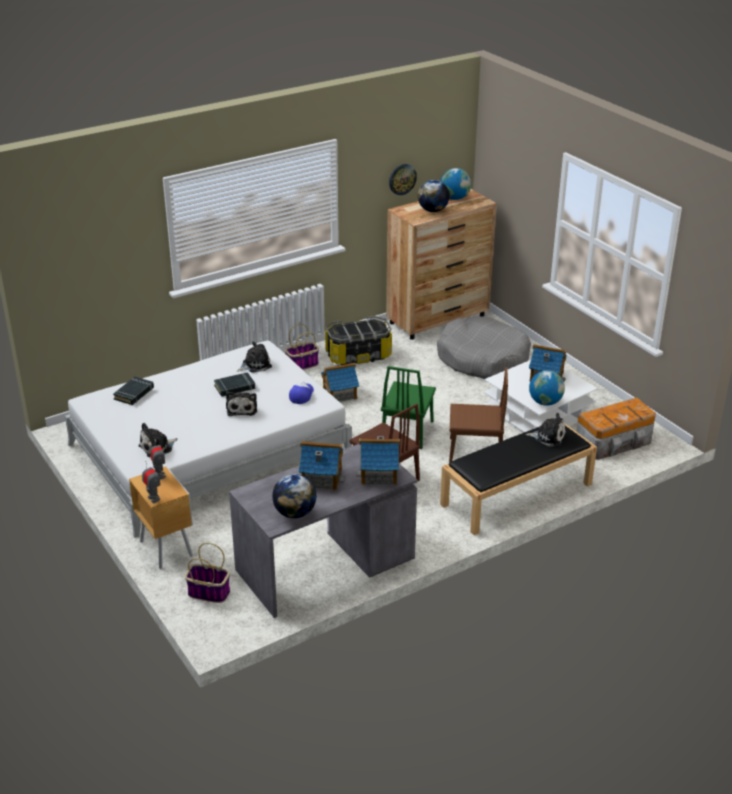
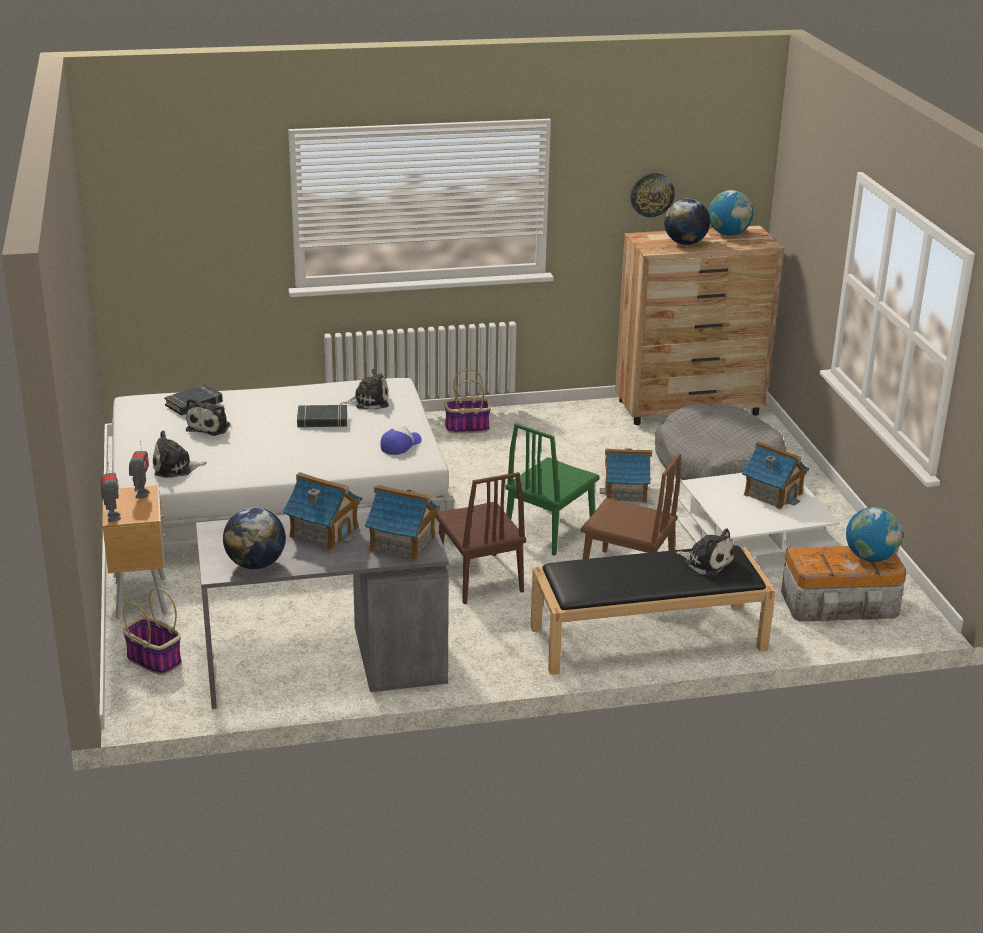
camera: 20 degrees right, 5 degrees down
plush toy [226,392,257,416] -> plush toy moved to [186,398,231,436]
toy house [321,363,359,402] -> toy house moved to [600,448,652,503]
storage box [325,316,392,365] -> none
globe [529,370,565,406] -> globe moved to [846,507,902,562]

